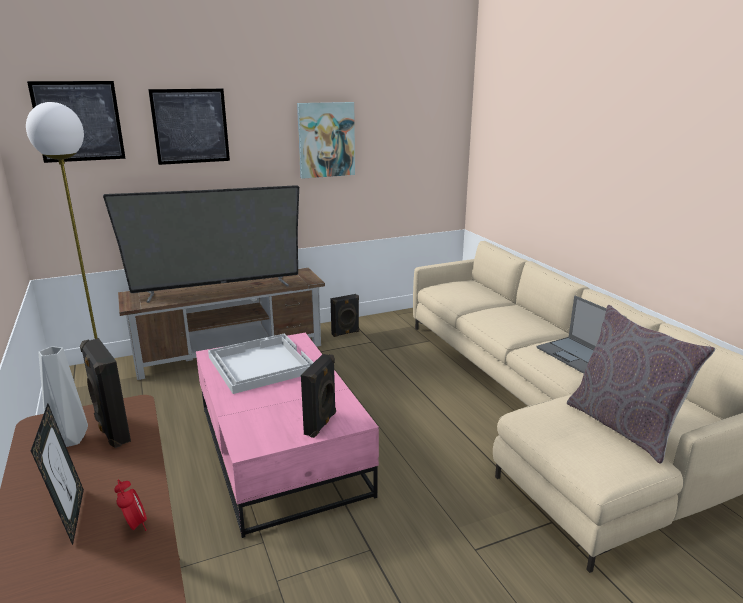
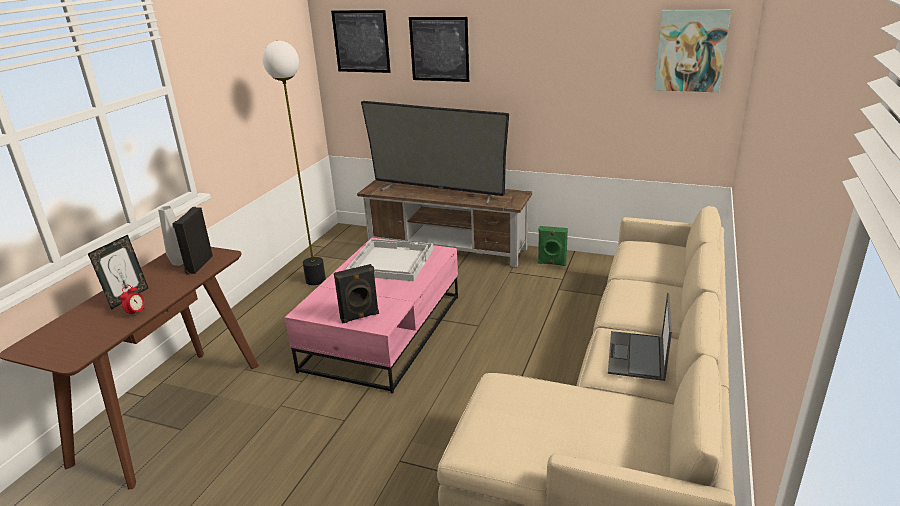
camera: 45 degrees right, 5 degrees up
picture [297,102,355,179] -> picture moved to [654,9,731,92]
black speaker [330,294,359,337] -> green speaker [538,226,568,266]
grey pillow [567,305,715,464] -> none

